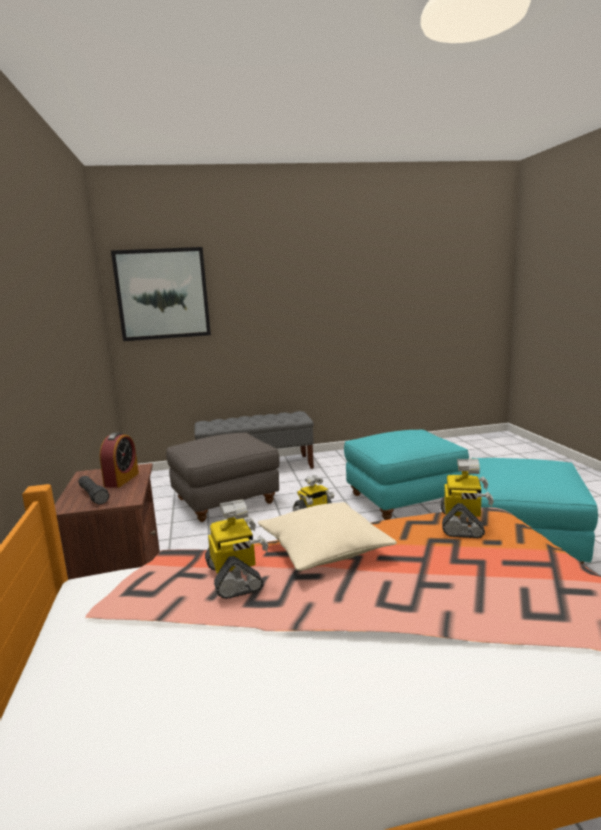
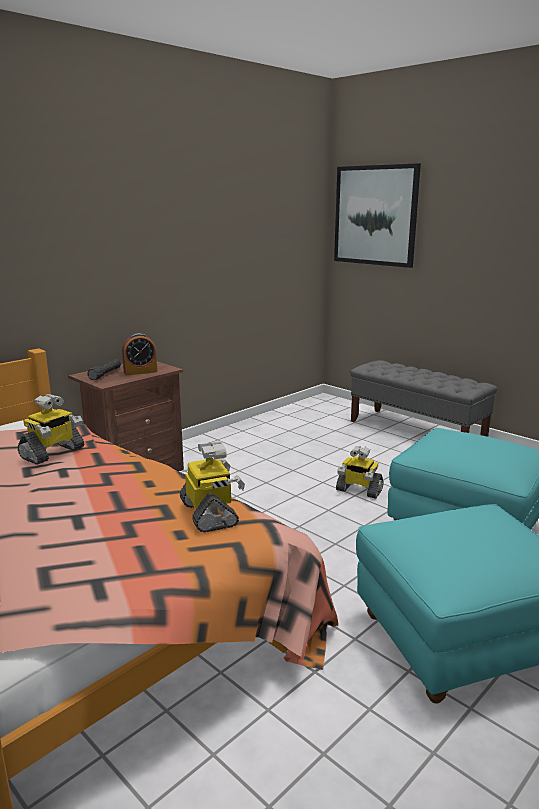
camera: 55 degrees right, 5 degrees up
grey ottoman [166,432,279,522] -> none
beige pillow [258,502,397,571] -> none
toy robot [441,459,494,538] -> toy robot turned 90 degrees counterclockwise [180,441,245,532]

